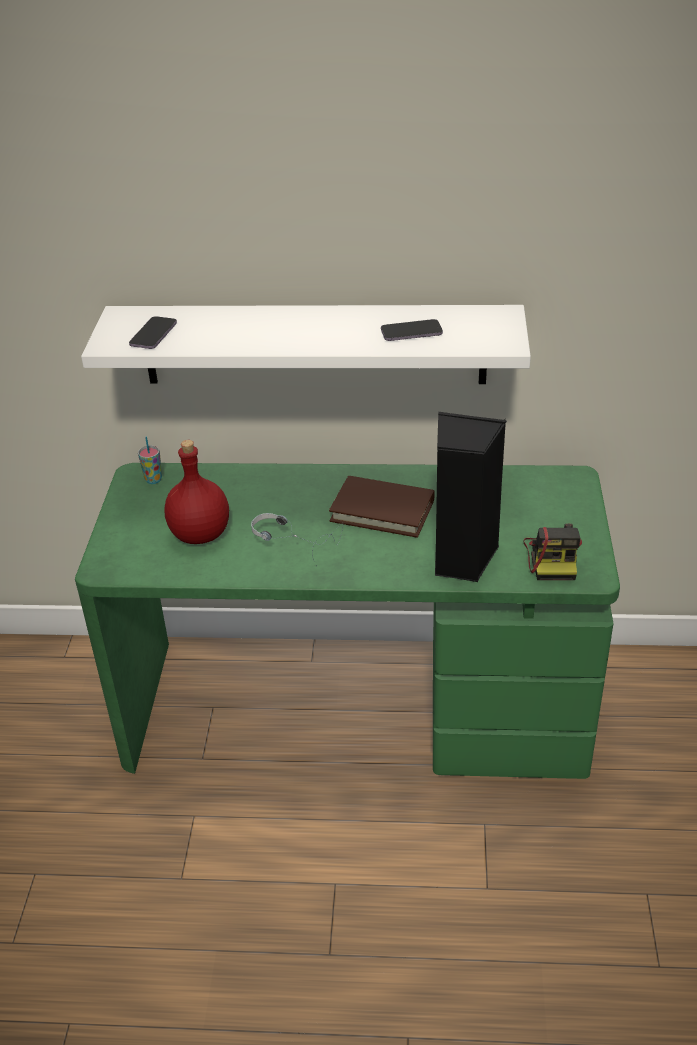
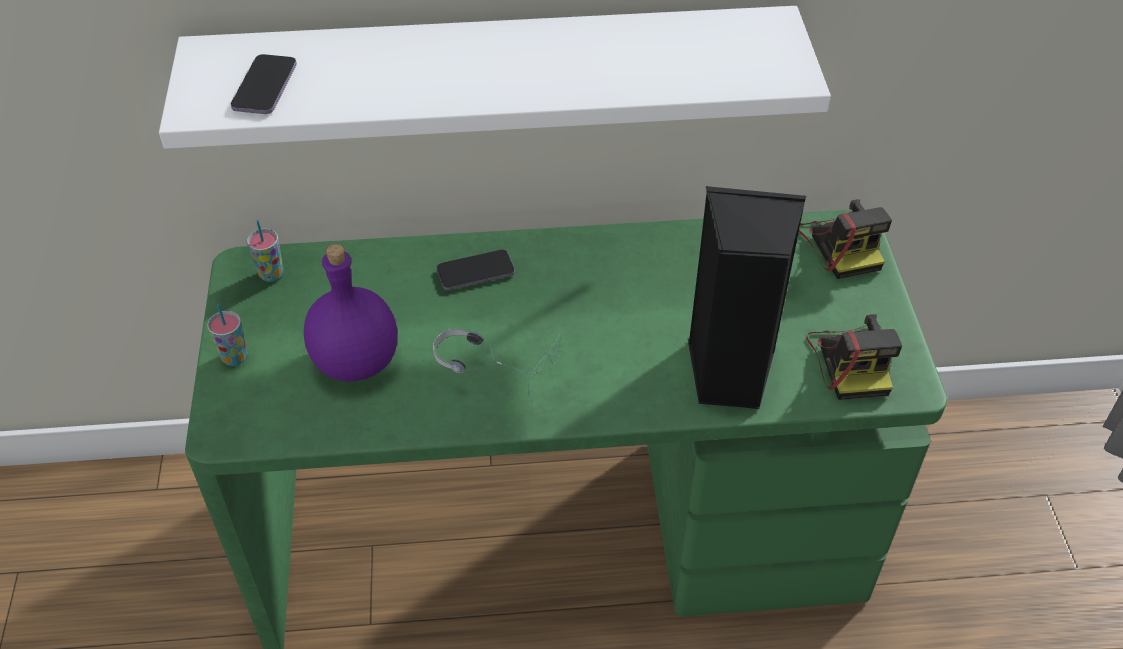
camera: 10 degrees left, 10 degrees up
red bottle [165,440,229,544] -> purple bottle [304,244,397,382]
brown book [329,476,435,538] -> none
phone [381,319,443,341] -> phone moved to [437,249,515,290]
none -> cup [207,304,247,366]
none -> camera [799,199,892,279]

